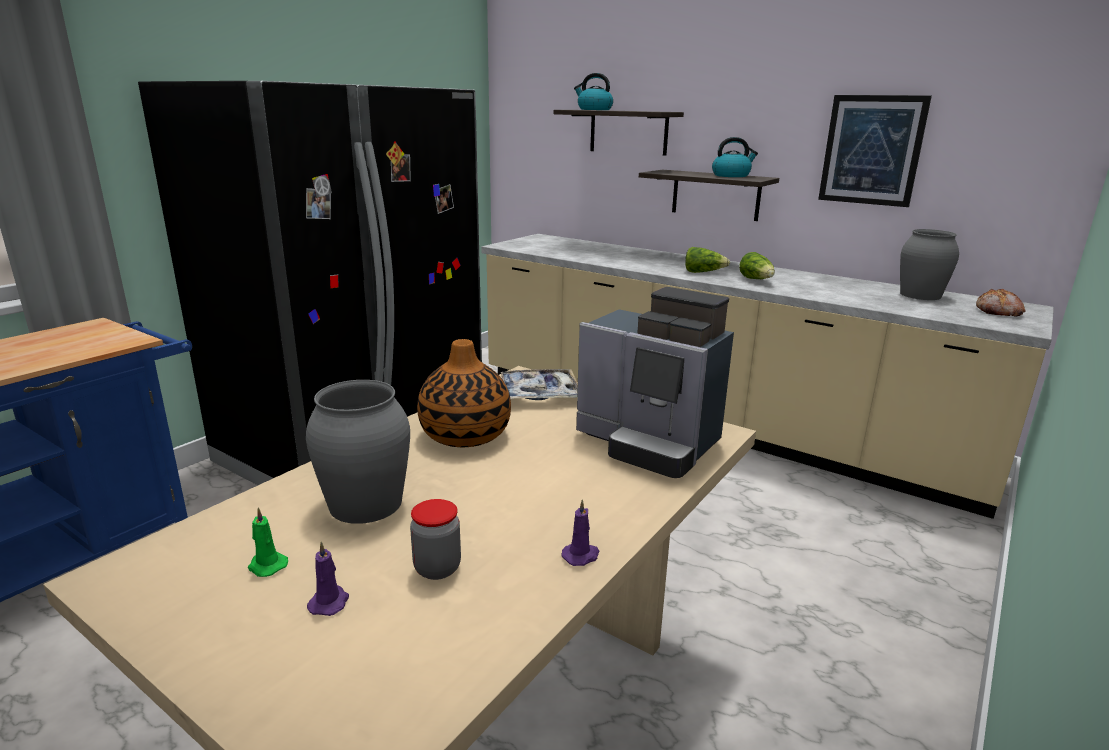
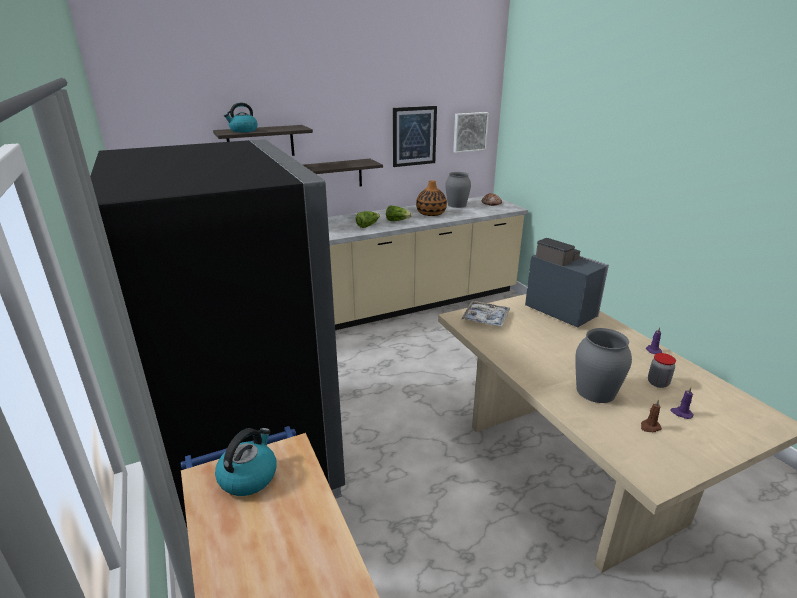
camera: 60 degrees left, 5 degrees up
green candle [248,507,288,577] -> brown candle [641,399,662,432]
vase [417,339,511,447] -> vase moved to [416,180,447,216]
coffee machine [576,287,734,478] -> coffee machine turned 105 degrees counterclockwise [525,238,609,327]
kettle [712,137,758,177] -> kettle moved to [215,428,277,496]
none -> picture [453,112,489,153]

